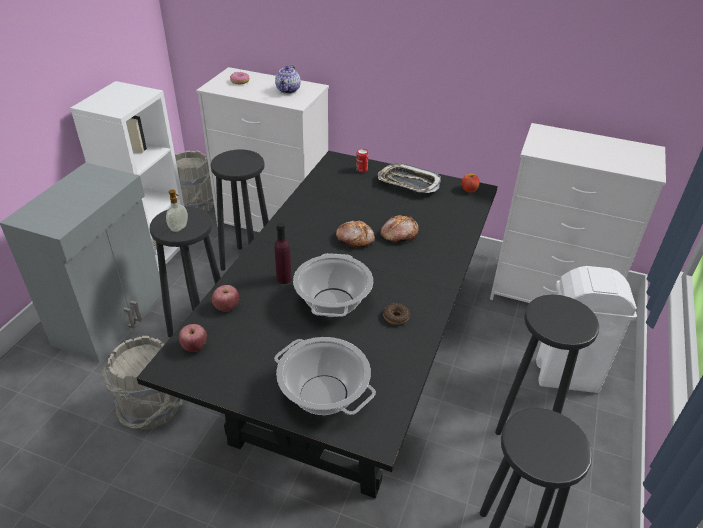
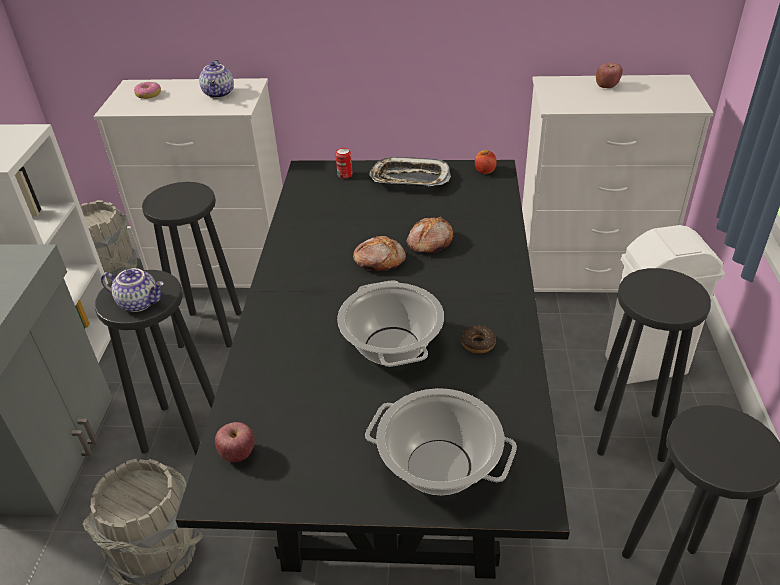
camera: 15 degrees left, 0 degrees up
soap dispenser [166,189,188,232] -> teapot [101,268,164,312]
apple [212,285,239,312] -> apple moved to [596,62,623,88]
purple bottle [274,223,292,284] -> none

